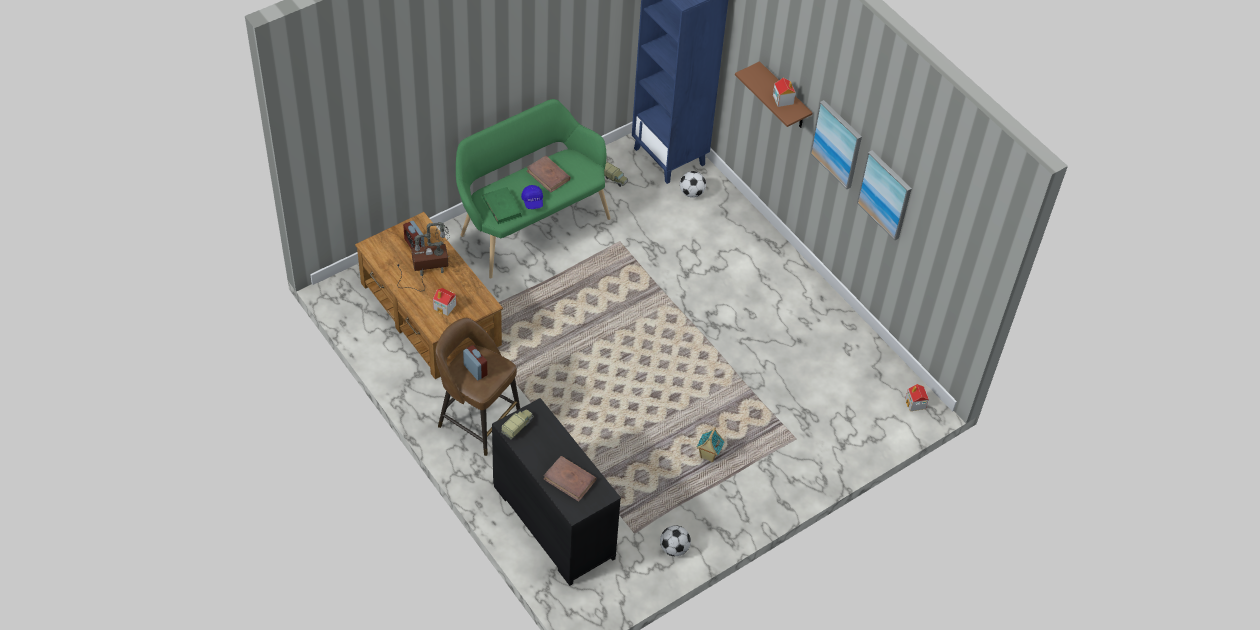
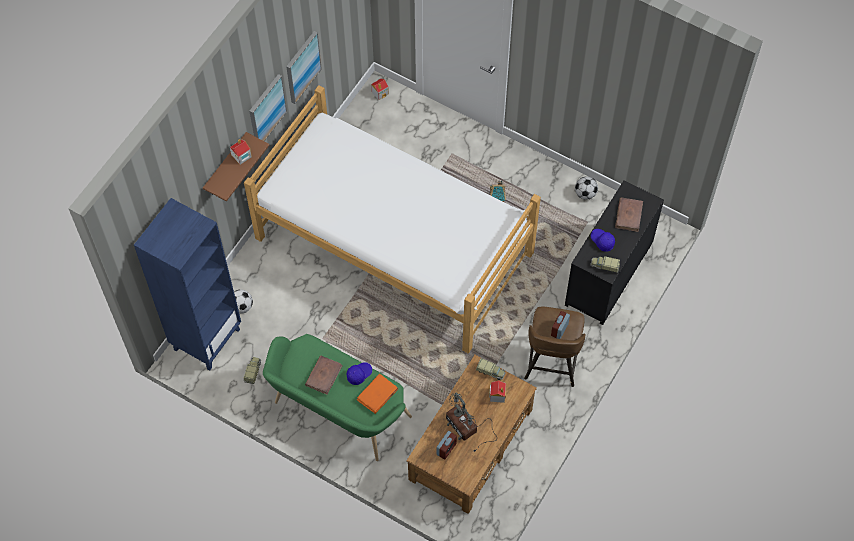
camera: 110 degrees left, 10 degrees up
green book [482,187,522,224] -> orange book [357,373,398,414]
none -> bed [244,85,541,354]
none -> toy truck [476,358,506,380]
none -> blue cap [591,229,615,252]

